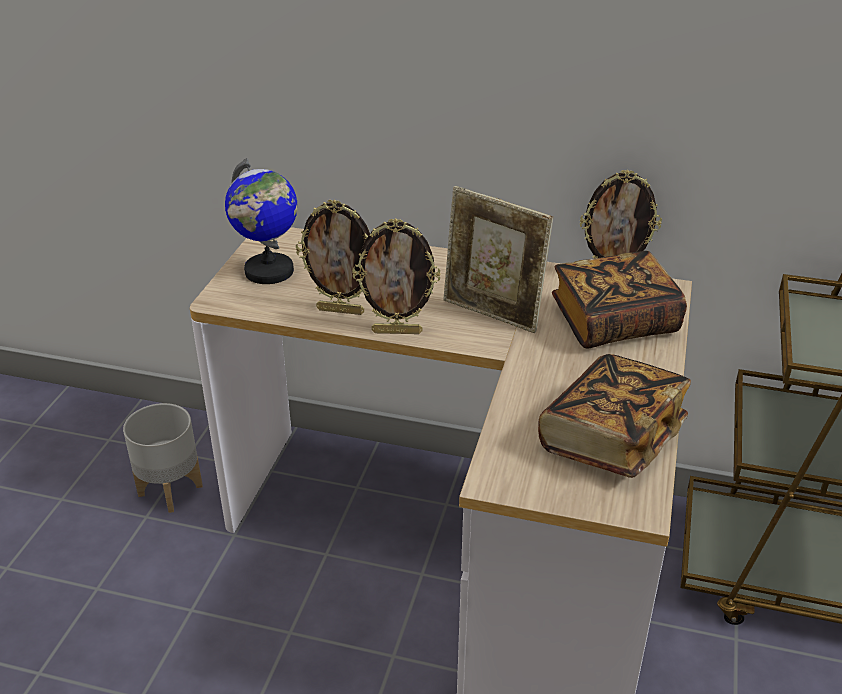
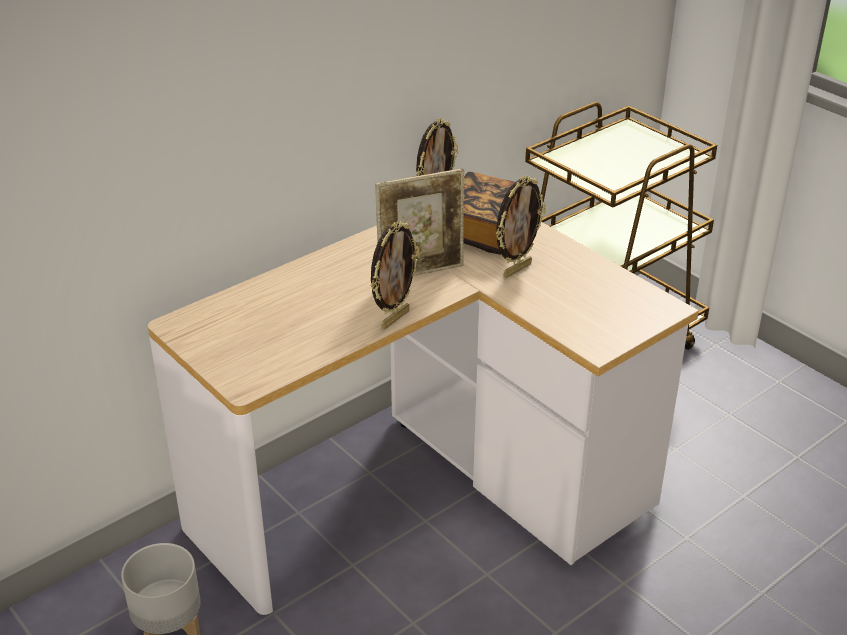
camera: 55 degrees left, 0 degrees up
globe [225,158,297,284] -> none
picture frame [296,199,370,315] -> picture frame moved to [496,176,546,278]
book [538,354,691,478] -> none

